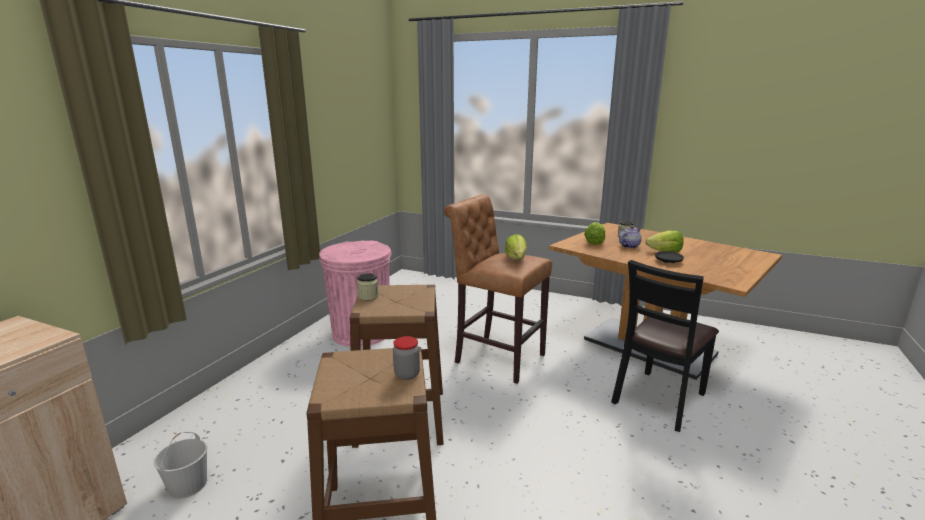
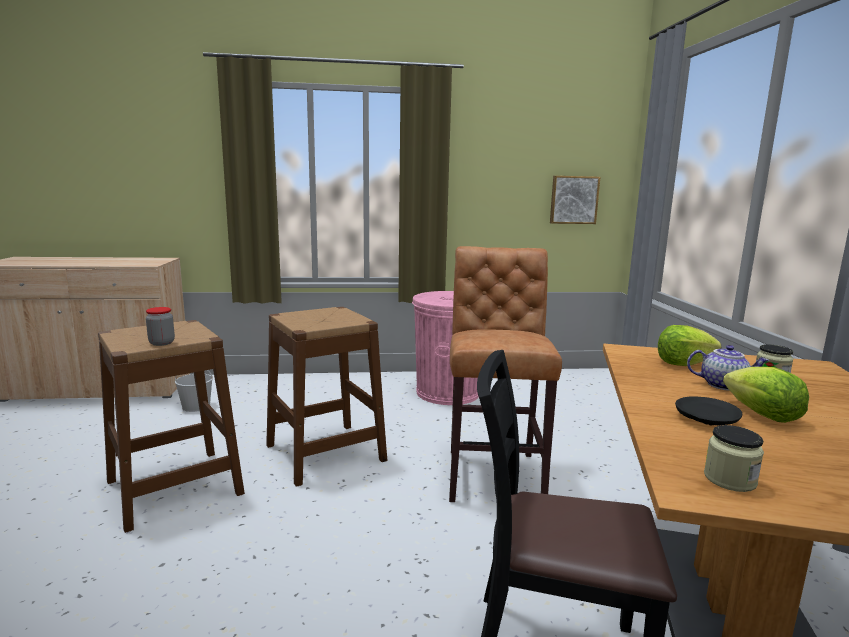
camera: 60 degrees right, 5 degrees down
jar [357,273,379,300] -> jar moved to [704,425,764,492]
lettuce [505,234,527,260] -> none
none -> picture [550,176,600,224]

